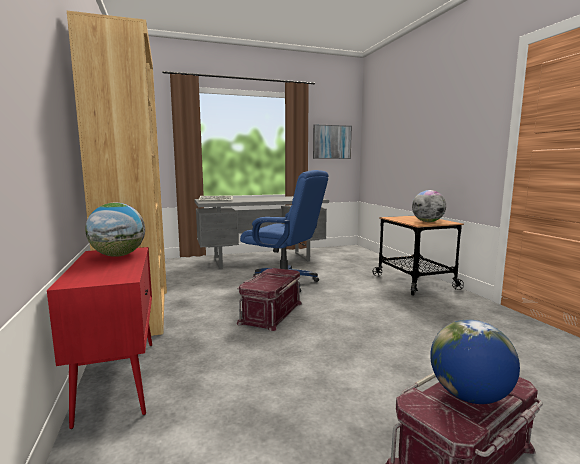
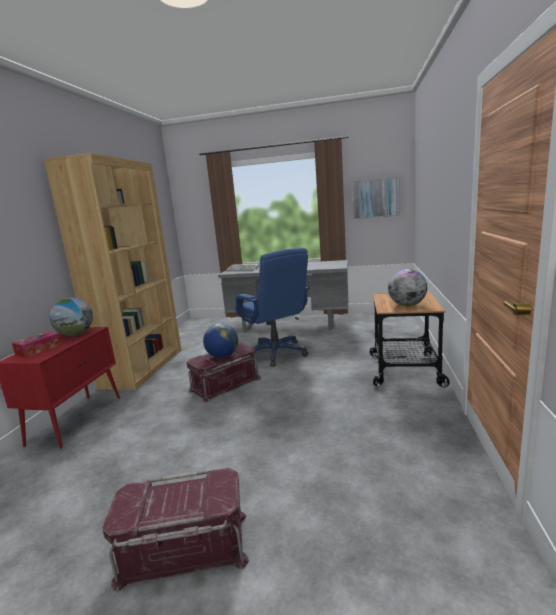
camera: 30 degrees right, 5 degrees up
globe [430,320,520,404] -> globe moved to [203,323,238,358]
none -> tissue box [12,331,62,358]

